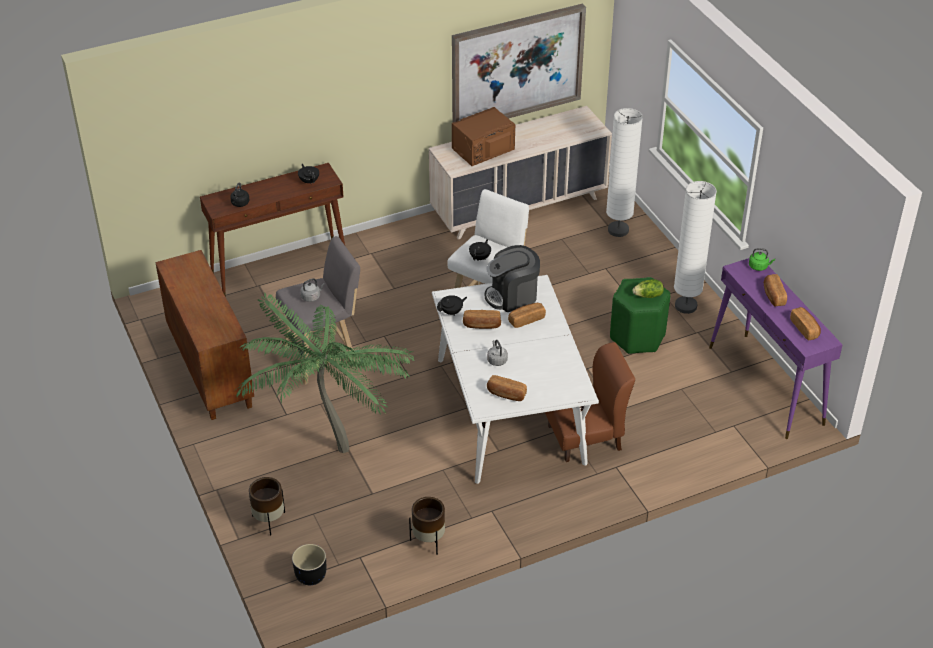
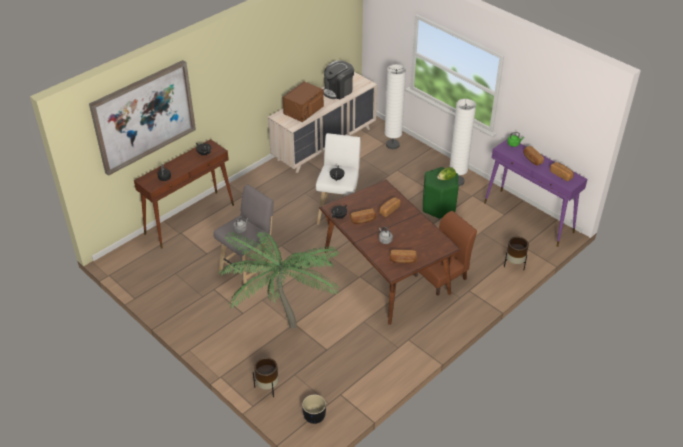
camera: 20 degrees left, 0 degrees up
brown cabinet [155,250,254,420] -> none
brown planter [409,497,445,554] -> brown planter moved to [504,237,529,271]
white dining table [432,275,599,484] -> brown dining table [319,179,462,325]
picture [452,3,586,123] -> picture moved to [89,60,196,176]
coffee machine [485,245,540,312] -> coffee machine moved to [323,61,354,99]

